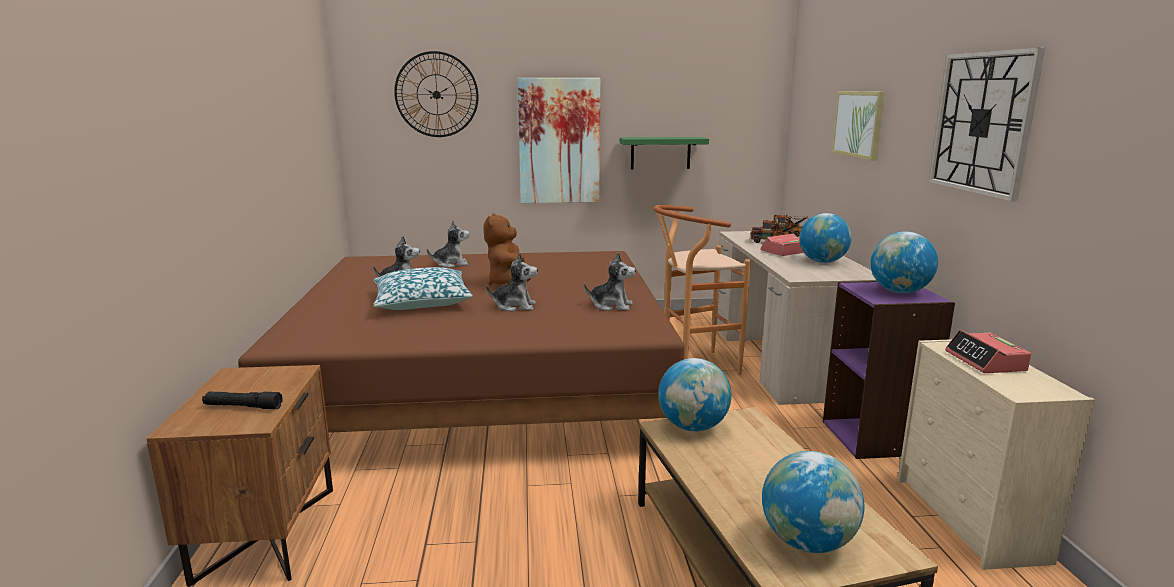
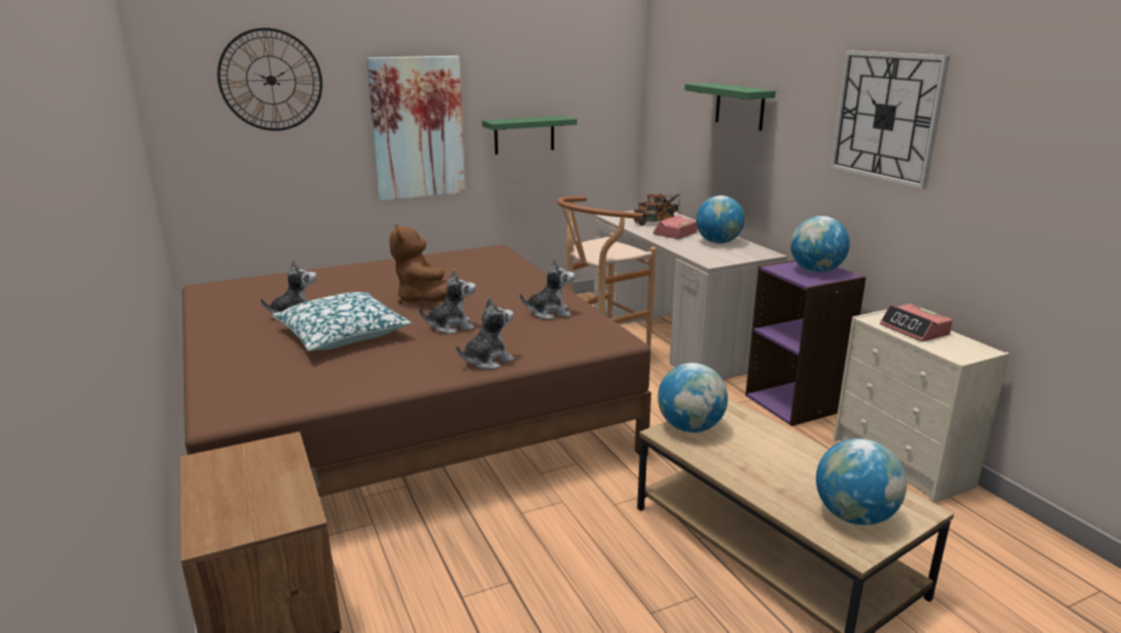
camera: 20 degrees left, 5 degrees up
black flashlight [202,392,283,409] -> none
plush toy [427,221,470,268] -> plush toy moved to [456,297,515,370]
picture [832,91,885,161] -> green shelf [685,83,776,131]

